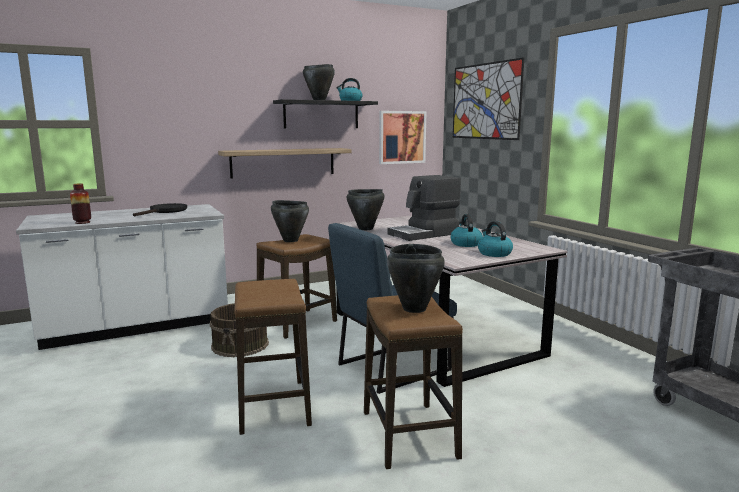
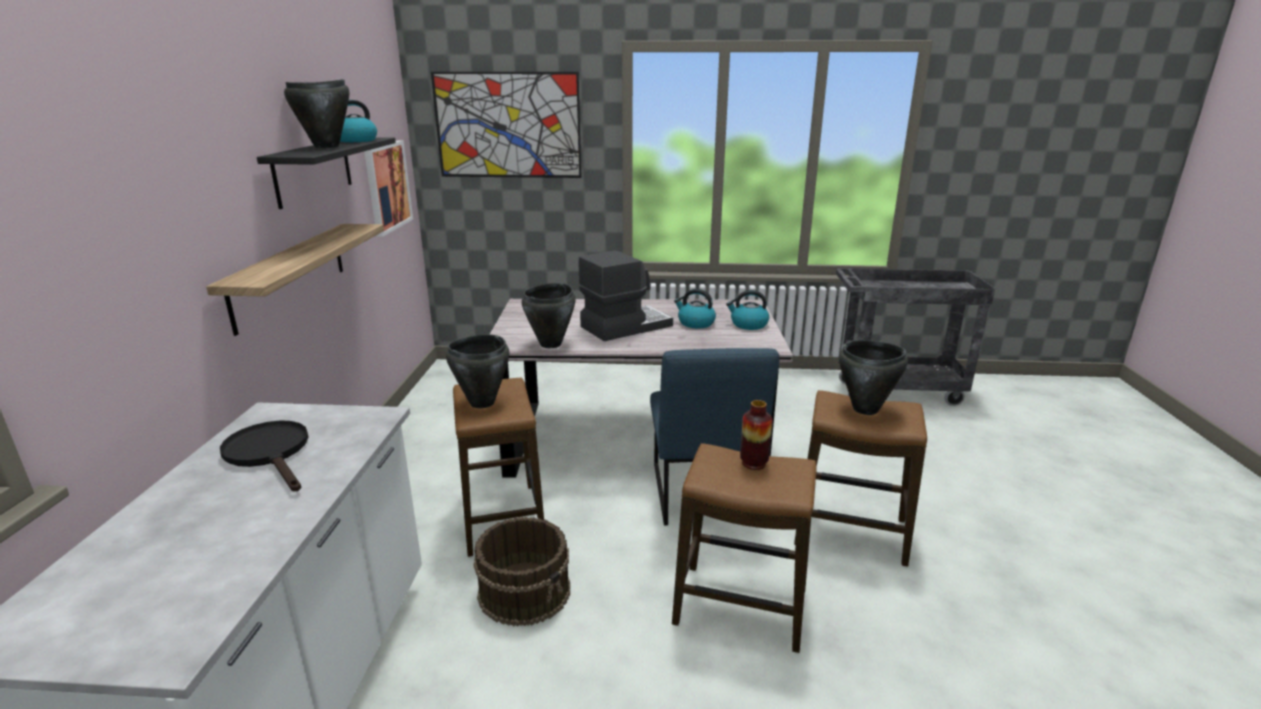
camera: 60 degrees left, 10 degrees up
vase [70,183,91,224] -> vase moved to [740,400,772,470]
coffee machine [387,175,461,241] -> coffee machine turned 120 degrees counterclockwise [578,251,673,341]

